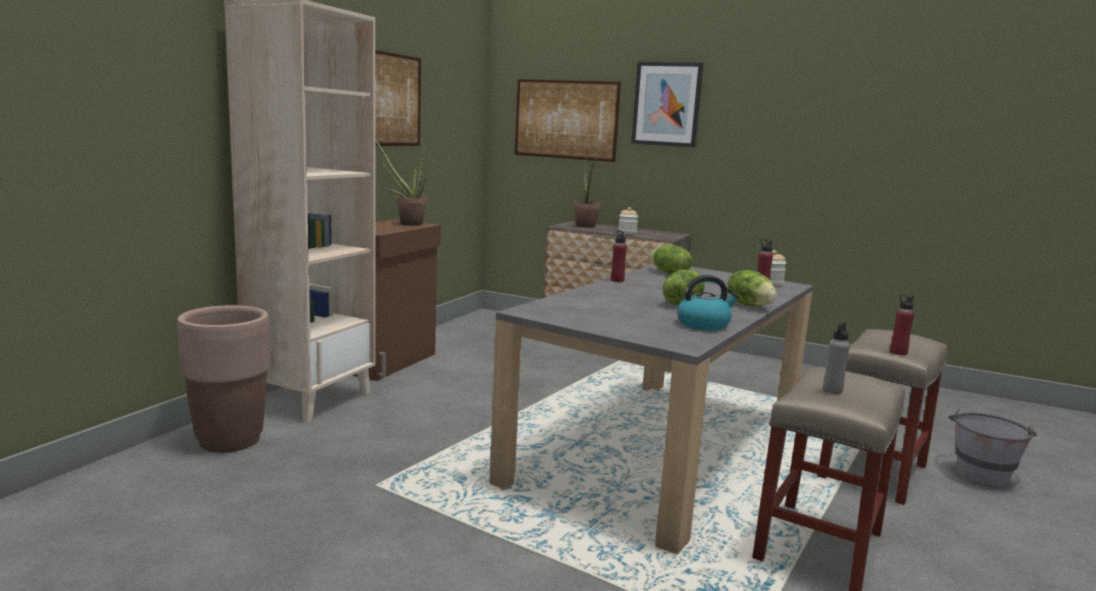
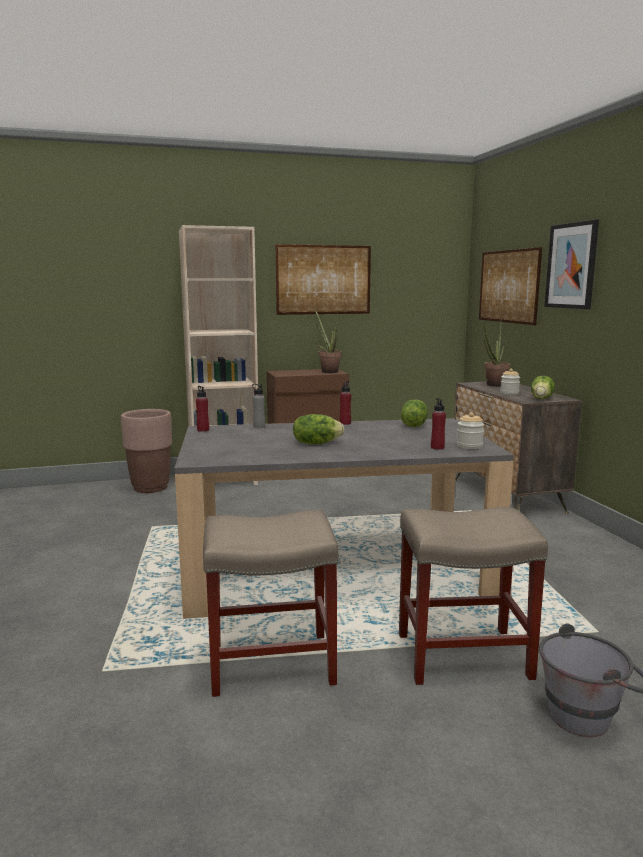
camera: 50 degrees right, 0 degrees up
kettle [677,275,739,331] -> none
lettuce [727,270,777,306] -> lettuce moved to [531,376,555,399]
grey bottle [823,322,850,394] -> grey bottle moved to [252,384,265,428]
red bottle [890,295,914,355] -> red bottle moved to [196,386,209,432]

